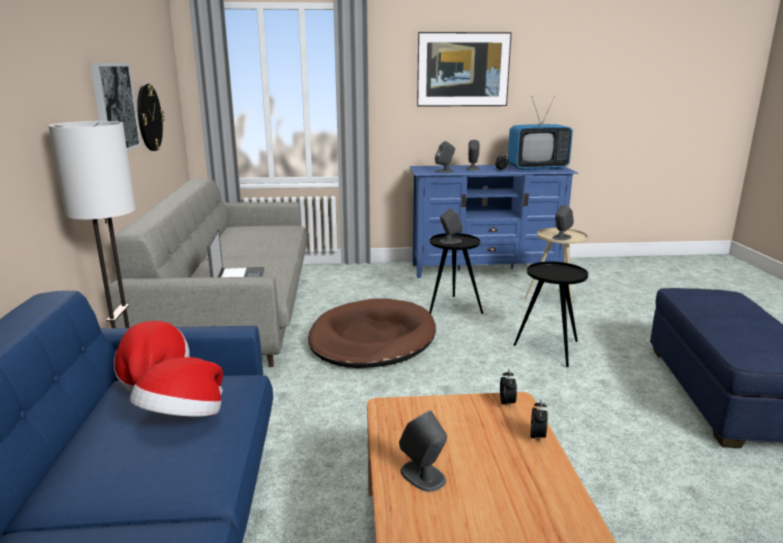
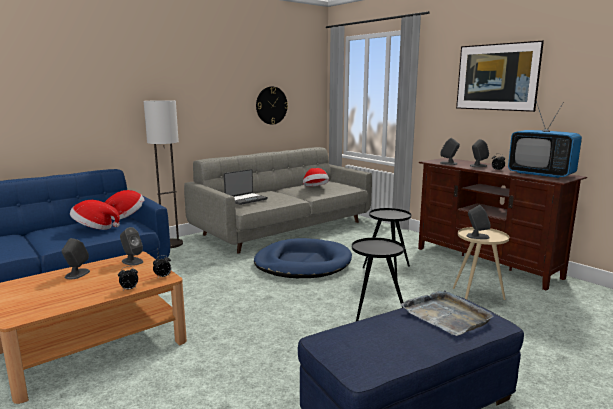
camera: 55 degrees right, 5 degrees down
picture [90,63,141,151] -> none
brown dog bed [308,298,436,368] -> blue dog bed [254,238,352,278]
blue tv stand [409,165,578,278] -> brown tv stand [418,158,587,291]
grey speaker [440,208,463,244] -> grey speaker moved to [120,227,143,266]
none -> hat [303,168,329,186]
none -> grey tray [400,290,494,336]

